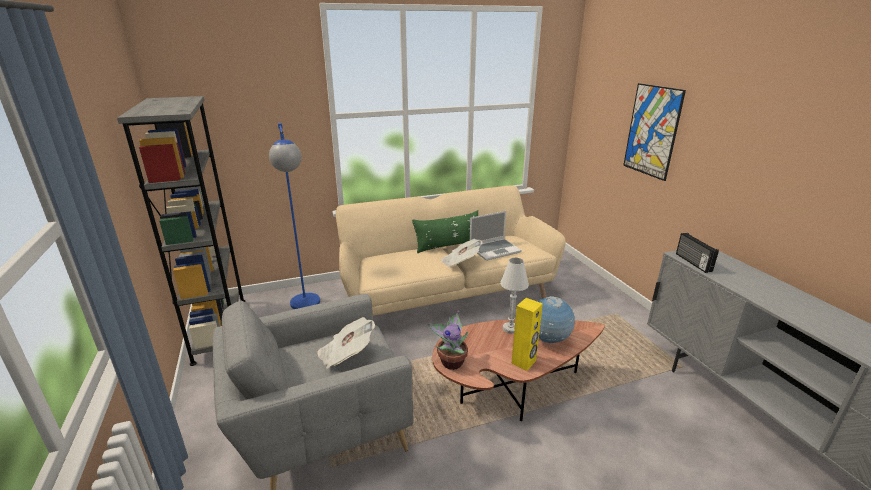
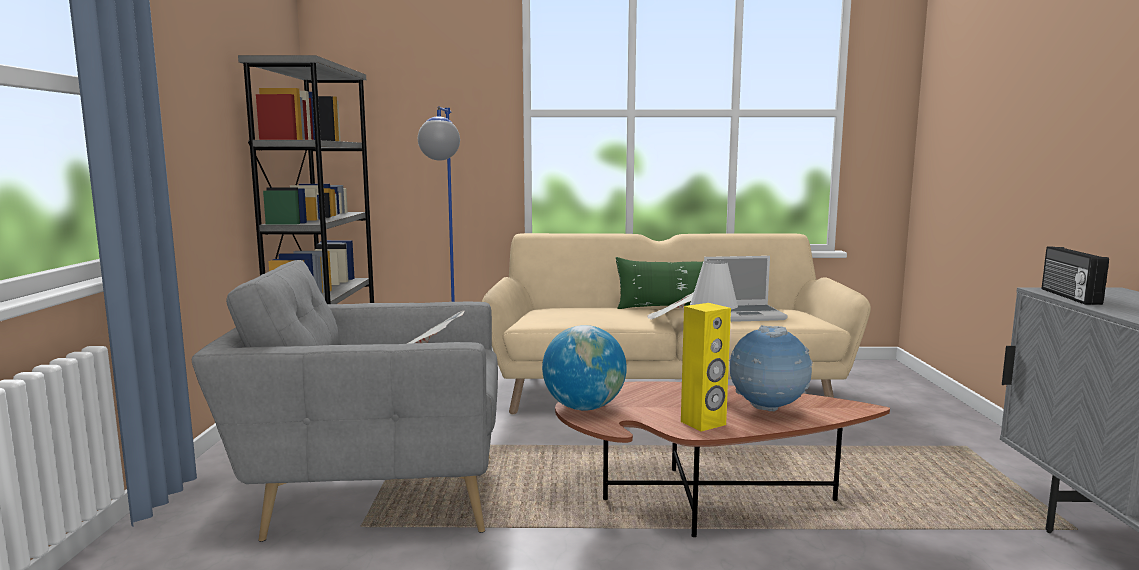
camera: 20 degrees right, 15 degrees down
potted plant [428,311,468,370] -> globe [542,325,627,411]
picture [623,83,686,181] -> none

